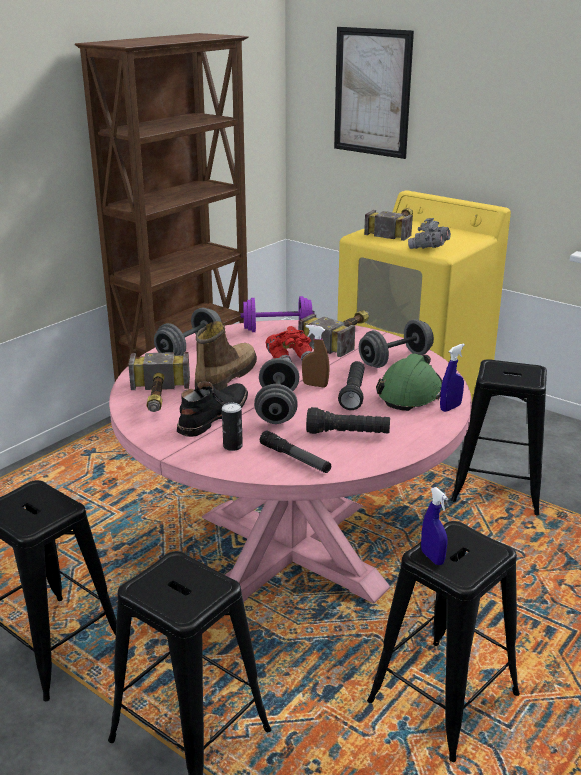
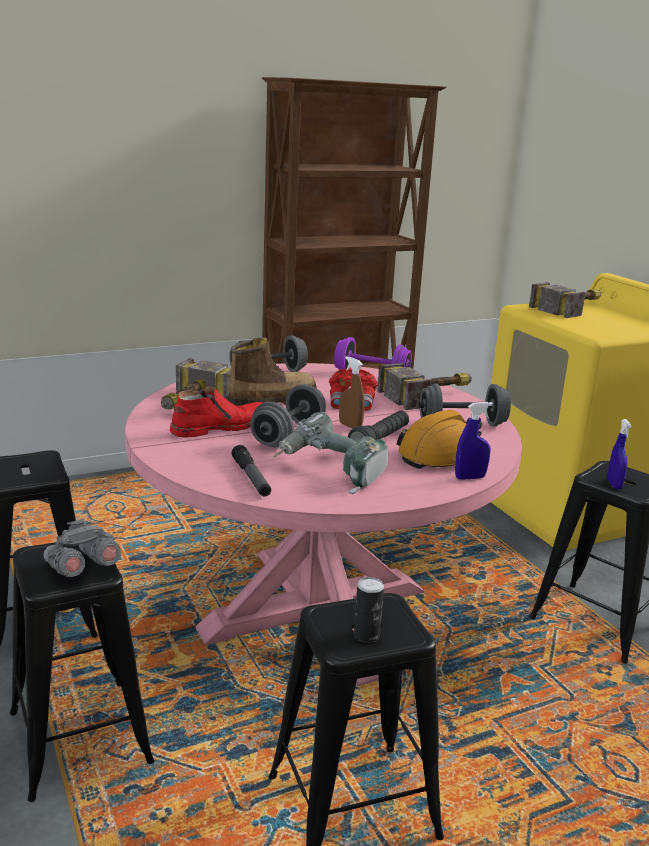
camera: 25 degrees right, 5 degrees down
black boot [177,381,248,437] -> red boot [170,386,262,438]
can [222,403,243,451] -> can moved to [354,577,384,643]
black flashlight [306,407,390,434] -> power drill [273,412,388,494]
picture [334,27,414,159] -> none
green hard hat [376,354,442,411] -> orange hard hat [396,410,482,469]
grey binoculars [408,218,451,249] -> grey binoculars moved to [44,519,121,577]
blue spray bottle [421,487,448,565] -> blue spray bottle moved to [607,419,632,489]

